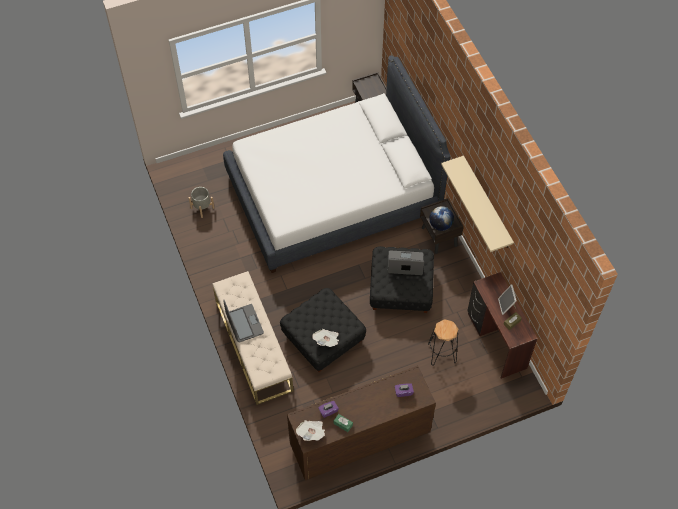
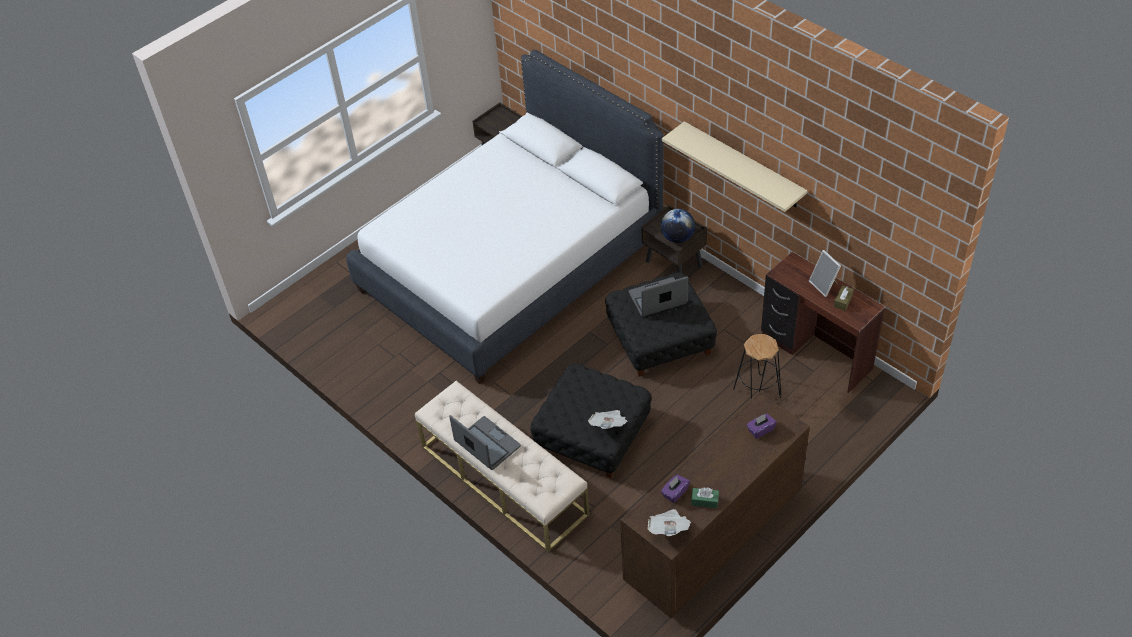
camera: 20 degrees left, 10 degrees down
grey planter [189,187,214,218] -> none

